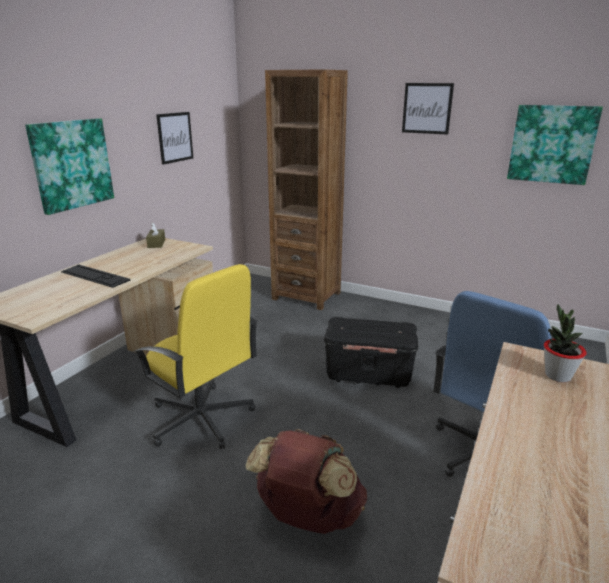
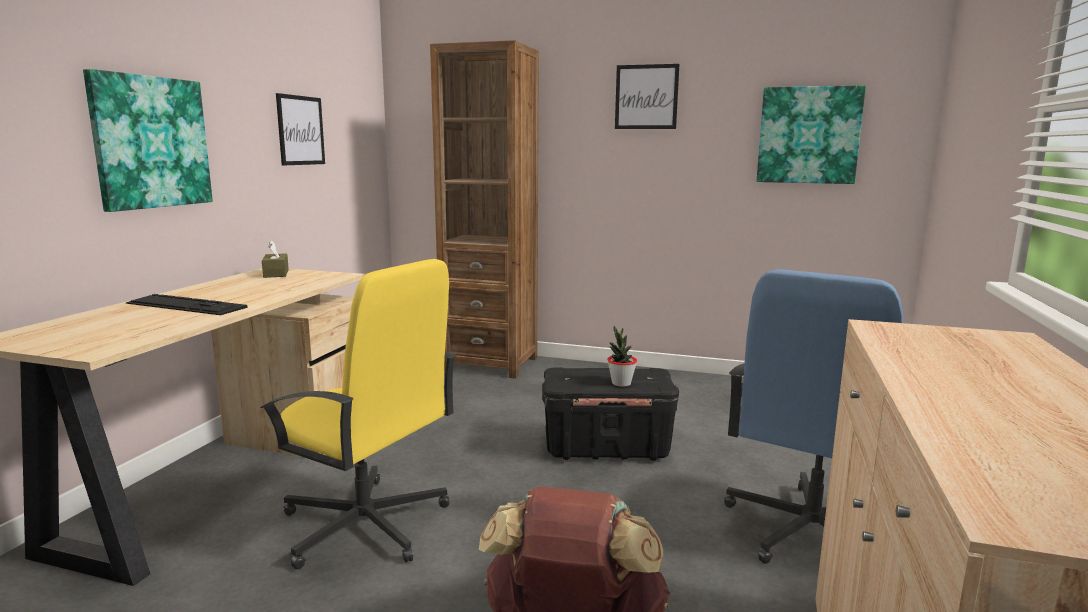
camera: 10 degrees left, 10 degrees down
potted plant [544,304,586,382] -> potted plant moved to [607,326,637,387]

